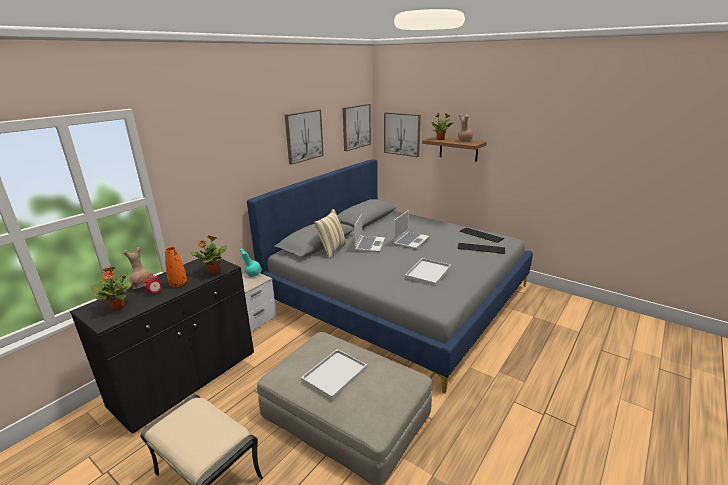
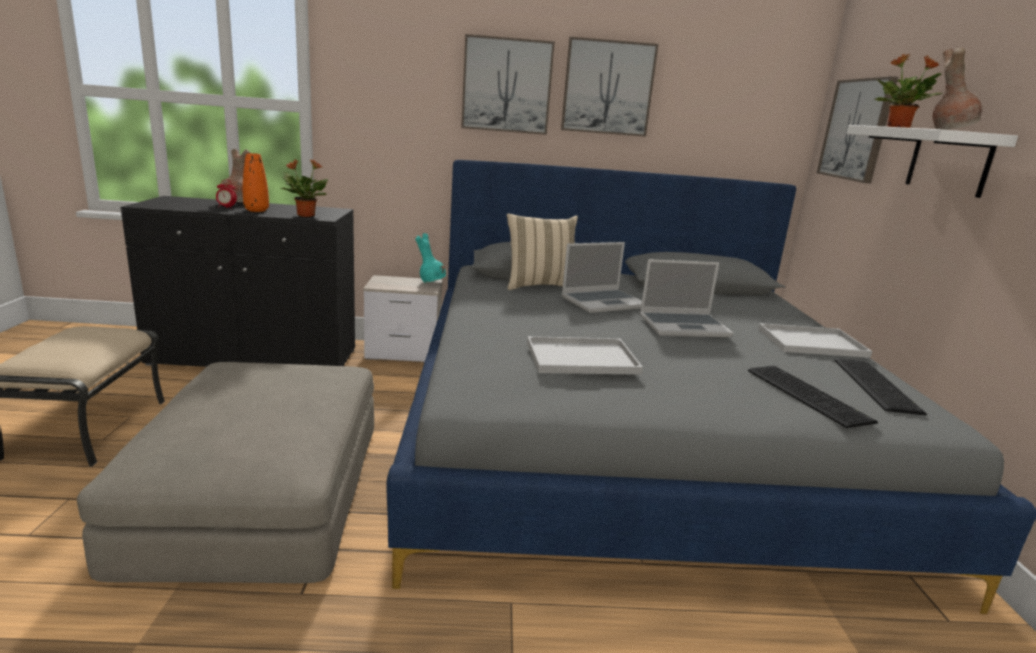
camera: 50 degrees right, 5 degrees down
potted plant [91,267,132,310] -> none
white tray [301,349,367,400] -> white tray moved to [758,323,872,358]
picture [343,104,371,151] -> picture moved to [461,34,555,135]
brown shelf [422,136,487,162] -> white shelf [846,125,1018,198]

